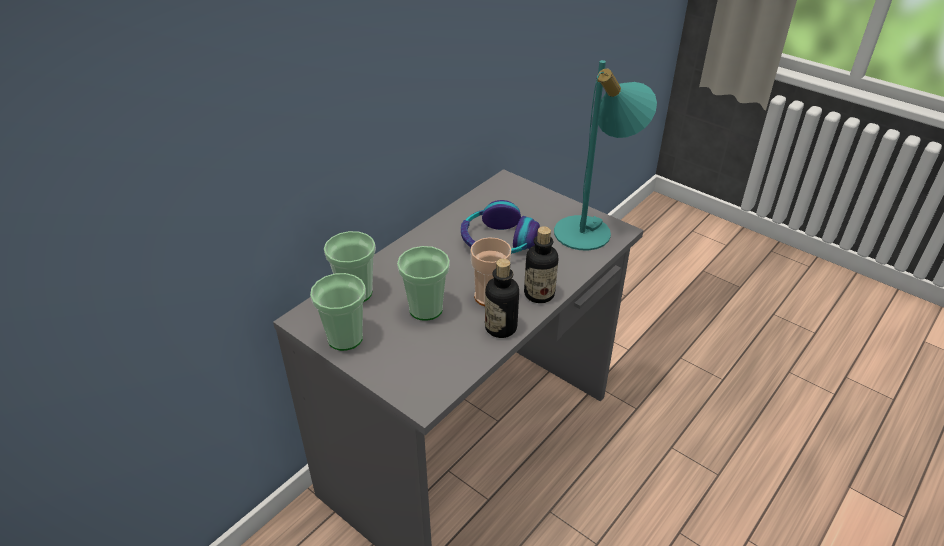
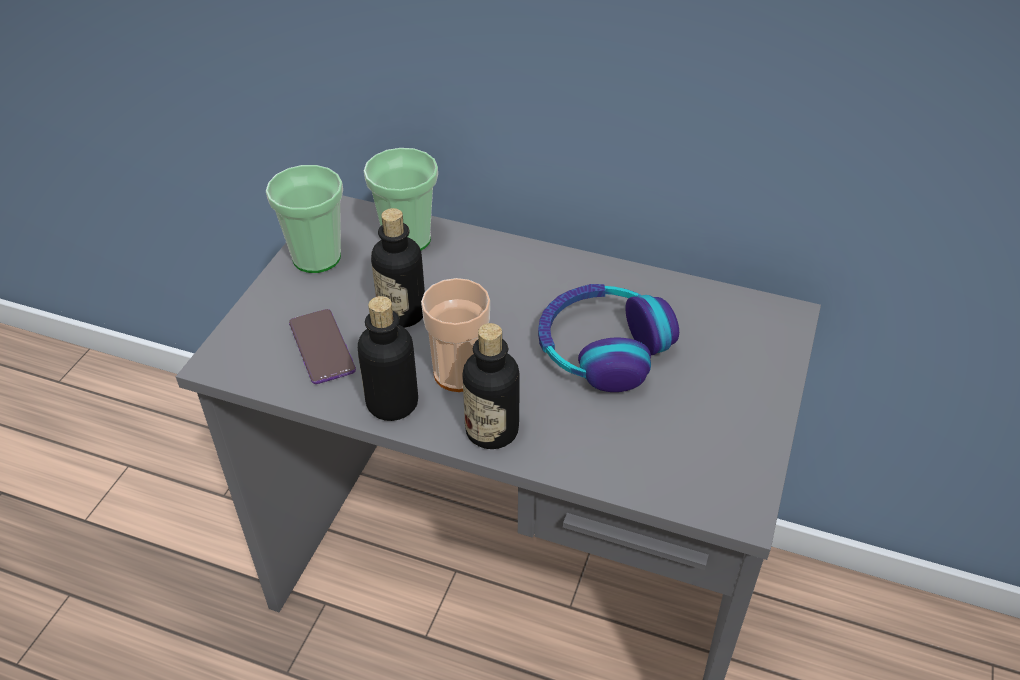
camera: 70 degrees right, 5 degrees up
cup [397,246,450,321] -> bottle [371,208,425,328]
turquoise table lamp [554,60,657,250] -> none
none -> phone [289,309,356,384]

